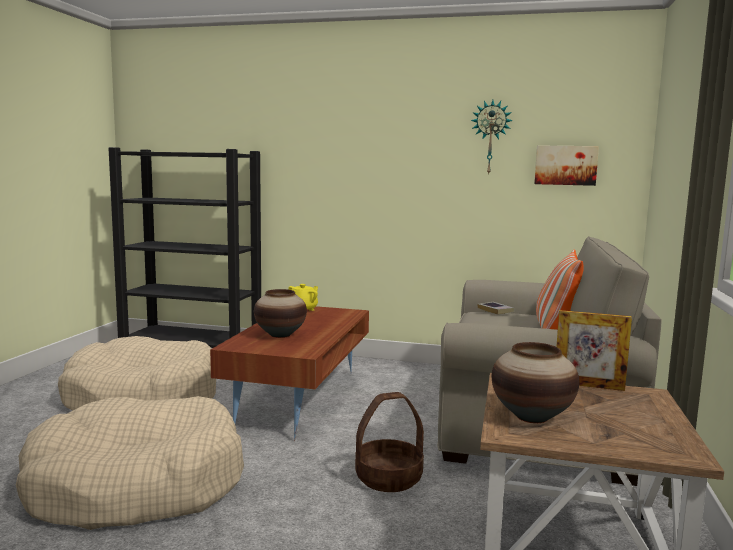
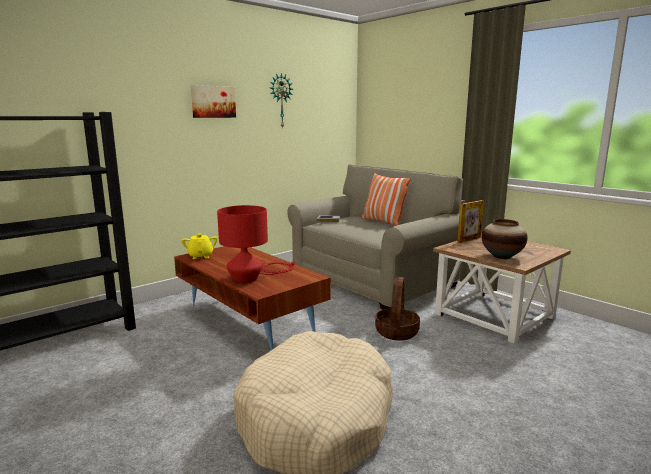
camera: 55 degrees left, 5 degrees up
beige dog bed [58,336,216,410] -> none
vase [254,289,307,338] -> red table lamp [217,205,295,283]
picture [534,146,599,186] -> picture moved to [191,85,236,118]

